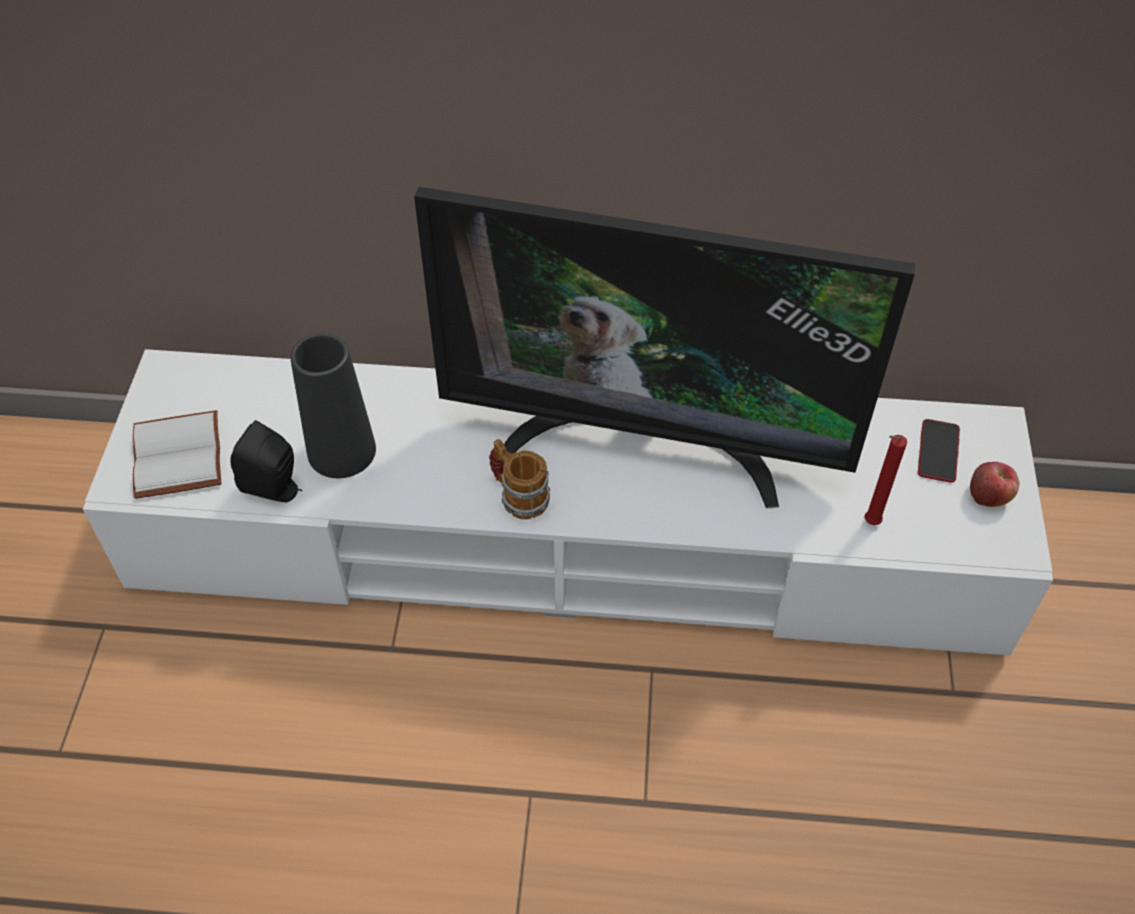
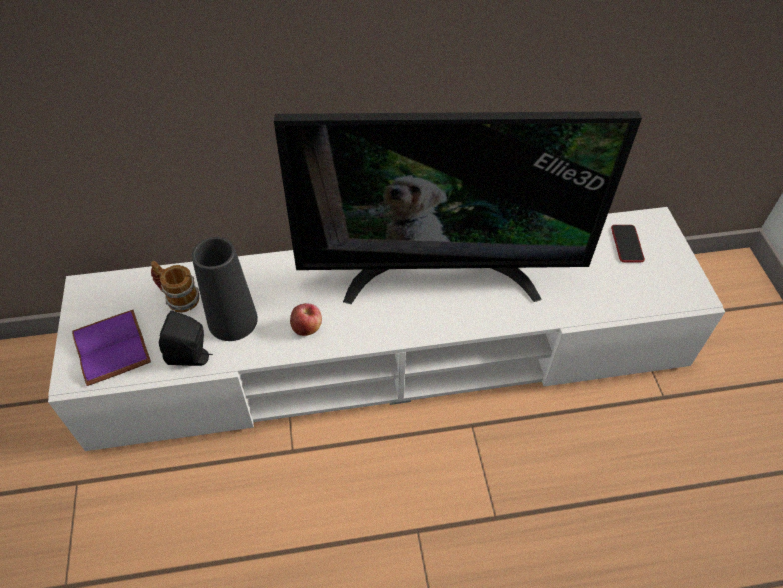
camera: 15 degrees left, 0 degrees up
white book [133,410,222,499] -> purple book [72,310,151,386]
mug [489,439,550,519] -> mug moved to [150,261,199,313]
red candle [864,435,907,525] -> none
apple [970,462,1019,507] -> apple moved to [290,303,322,336]

